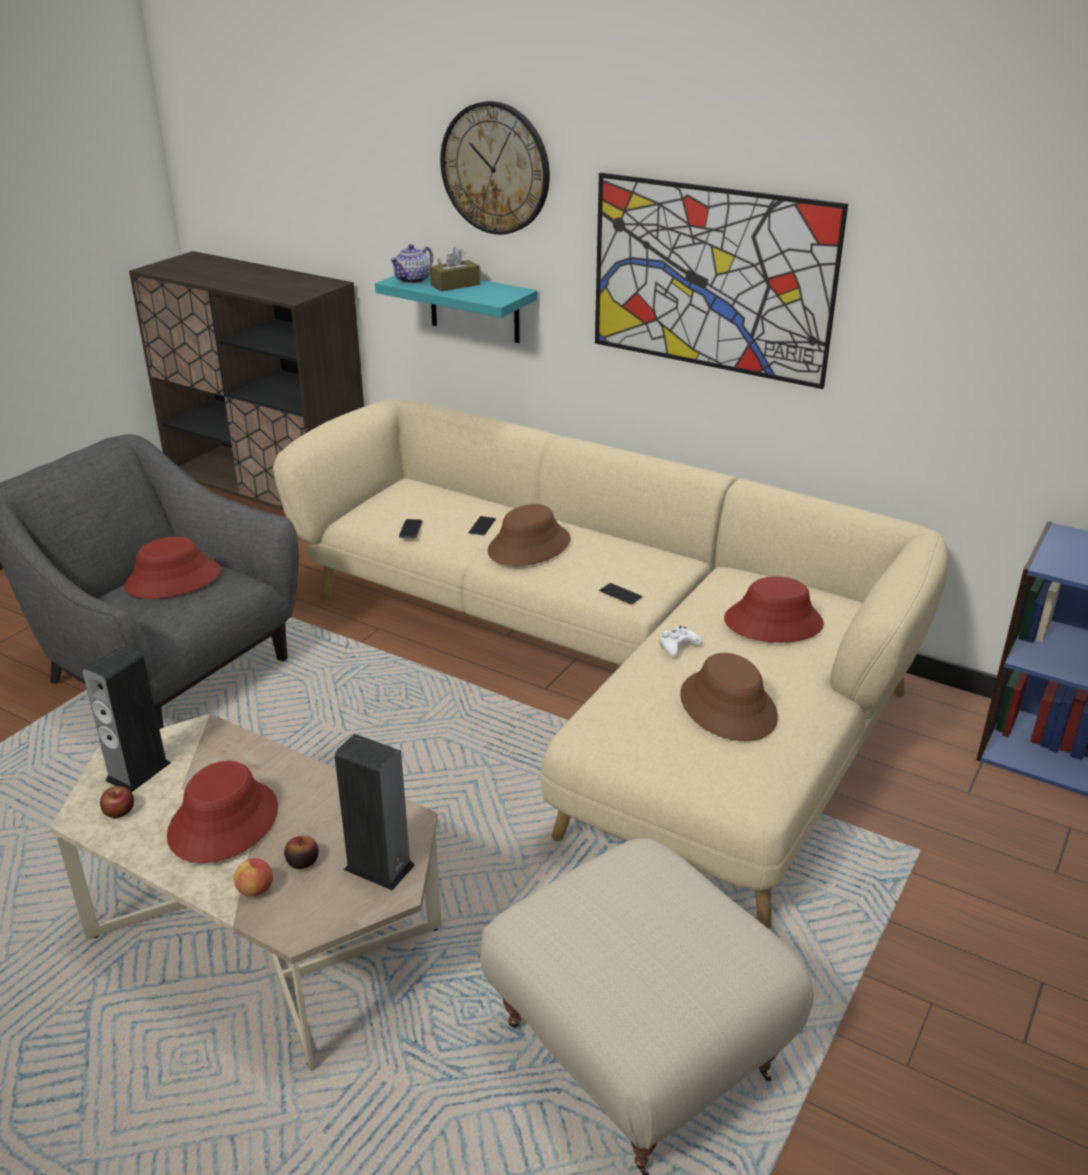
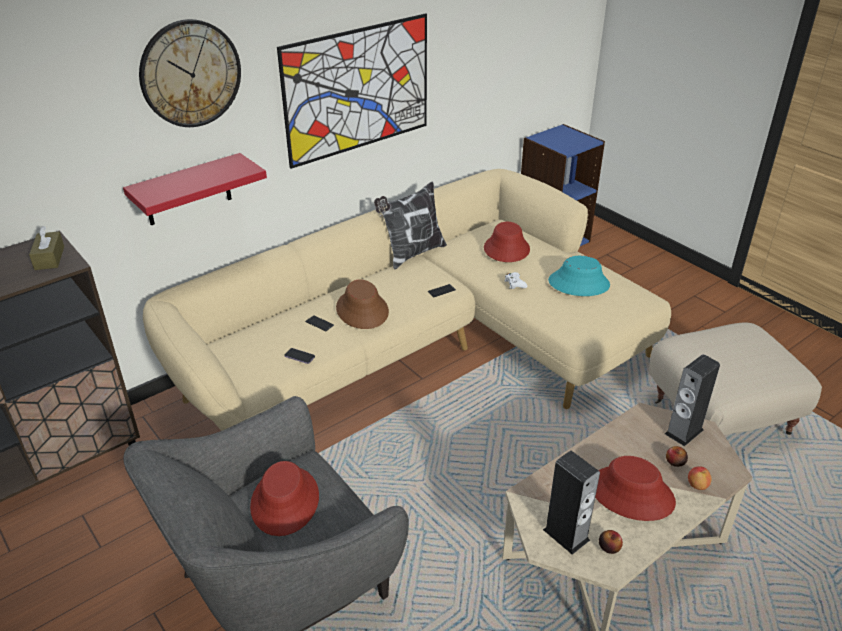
camera: 70 degrees left, 5 degrees up
turquoise shelf [375,275,537,343] -> red shelf [123,153,267,225]
teapot [390,244,433,284] -> none
brown tissue box [430,247,480,292] -> brown tissue box moved to [29,226,64,270]
brown hat [680,653,778,741] -> turquoise hat [548,256,610,296]
none -> pillow [374,181,447,270]

